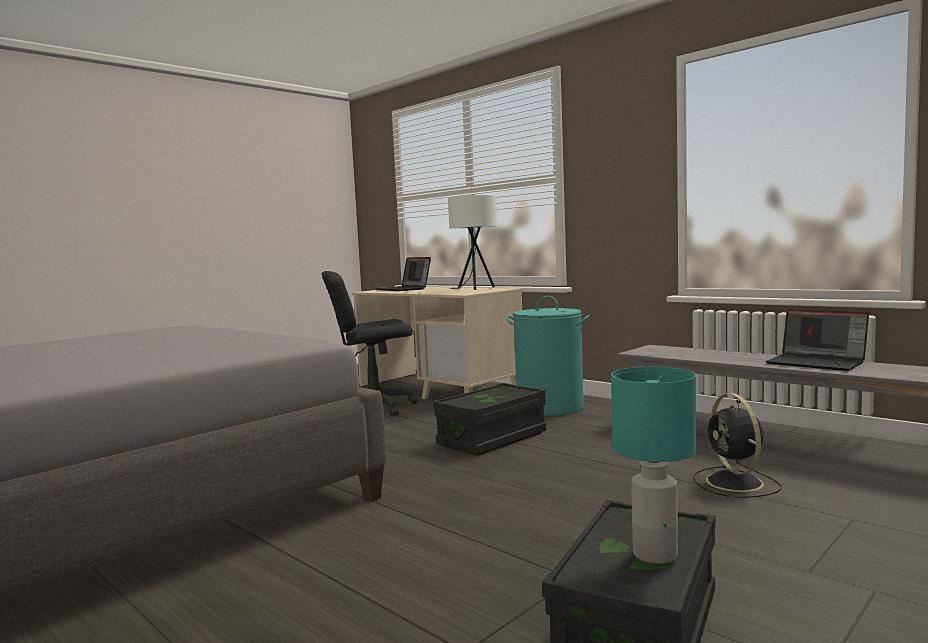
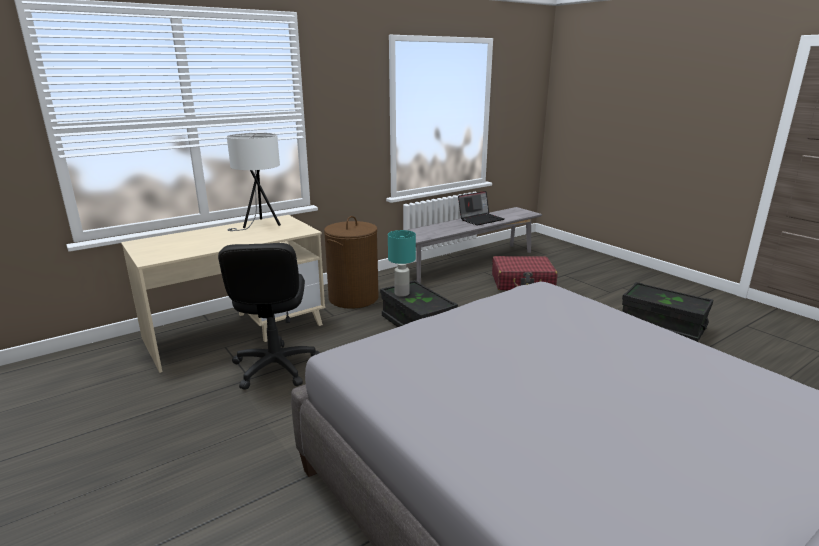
camera: 80 degrees left, 15 degrees up
laptop [376,257,431,291] -> none
turquoise laundry basket [506,296,589,416] -> brown laundry basket [324,216,379,309]
turquoise table lamp [611,367,696,564] -> turquoise table lamp moved to [388,230,416,297]
black fan [693,393,782,498] -> red suitcase [492,256,558,290]

